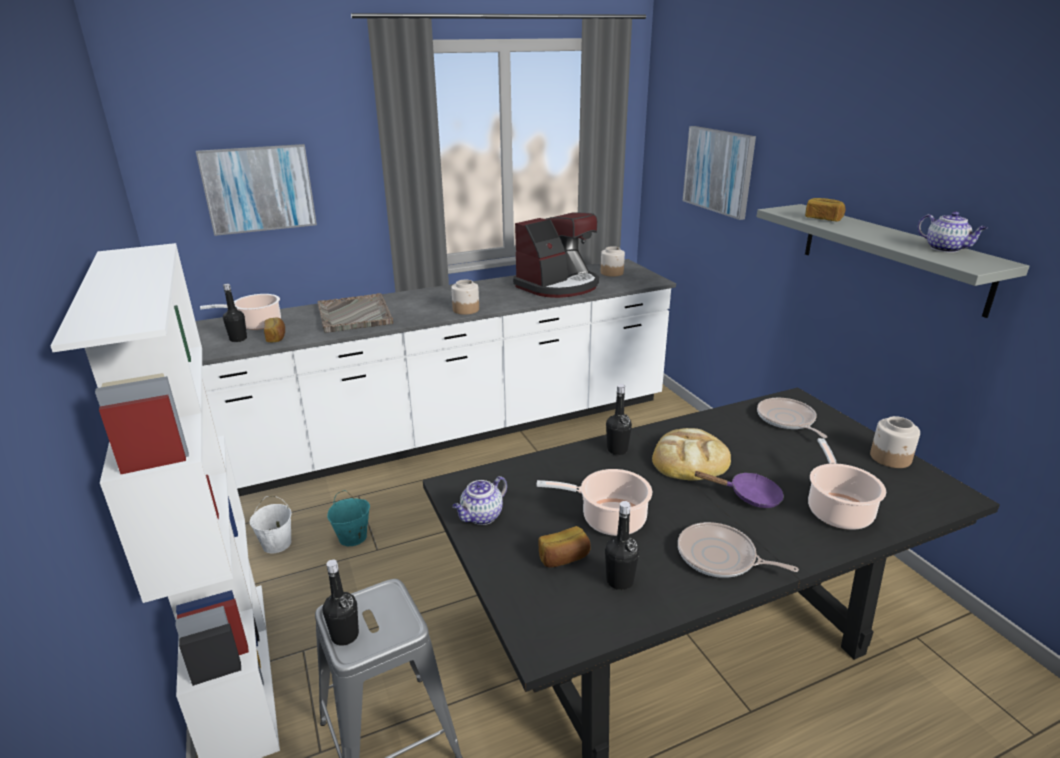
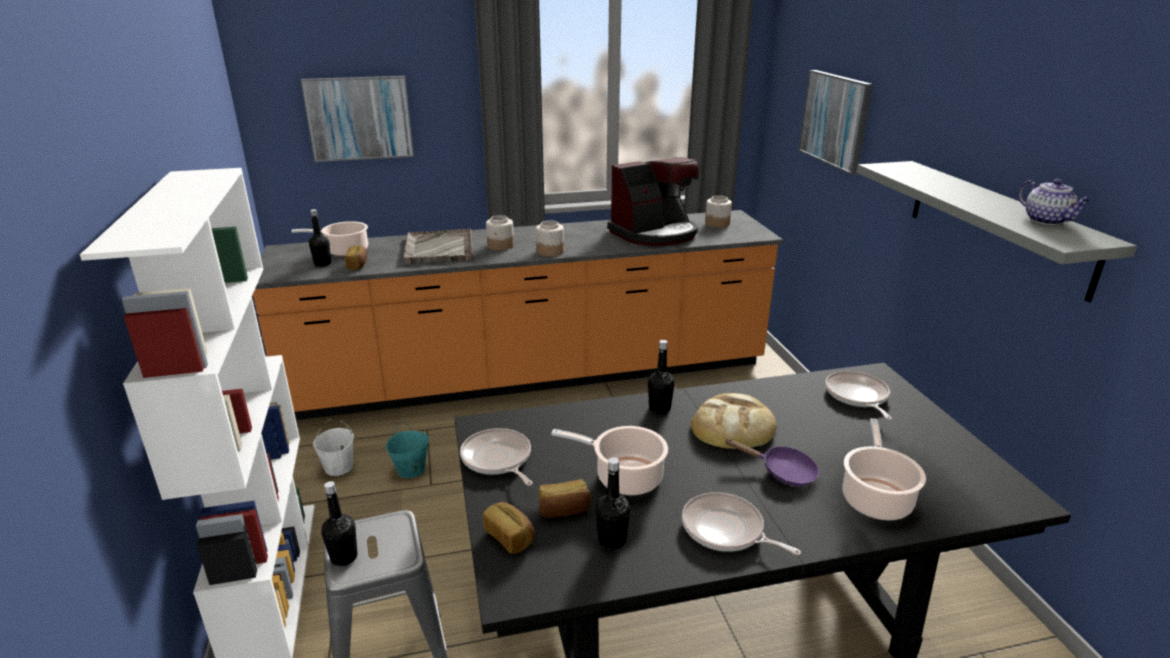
camera: 10 degrees right, 0 degrees up
white counter [196,259,676,497] -> orange counter [253,210,783,420]
teapot [453,476,507,525] -> frying pan [460,428,533,486]
bread [805,198,845,221] -> bread moved to [483,502,535,554]
jar [870,416,920,468] -> jar moved to [486,215,514,251]

